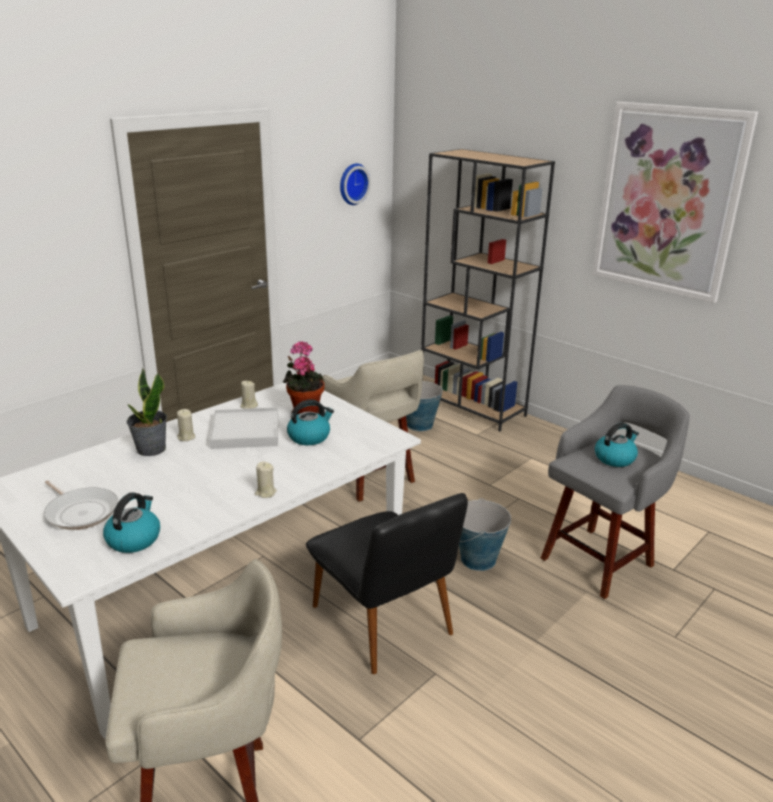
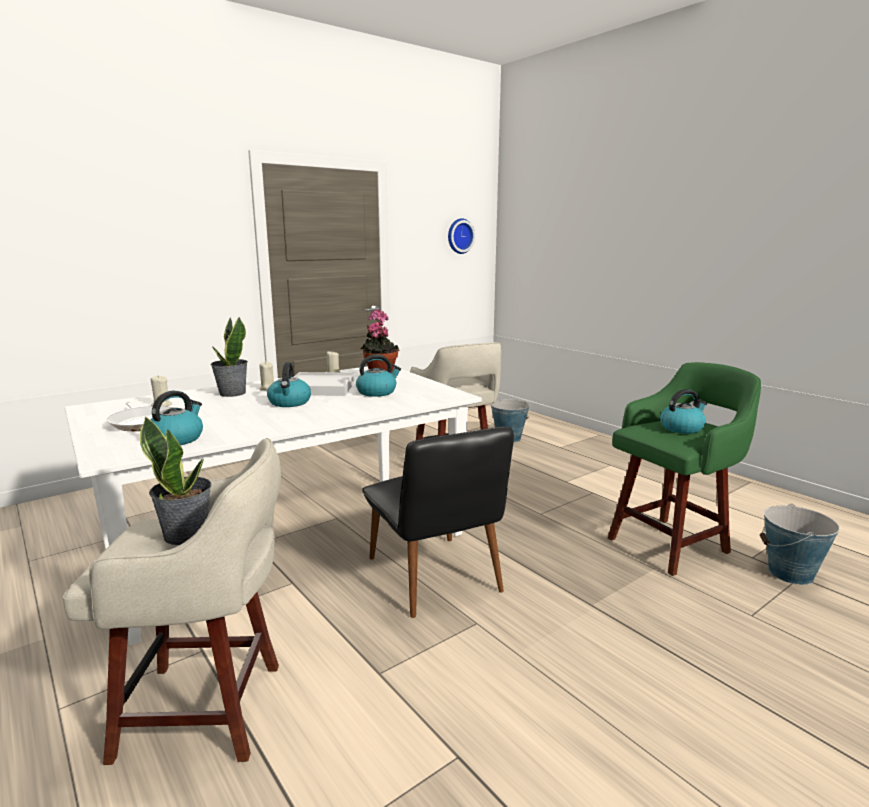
camera: 10 degrees right, 10 degrees down
beige candle [254,461,277,498] -> beige candle moved to [150,376,172,406]
bookcase [421,149,555,432] -> none
bucket [459,498,511,571] -> bucket moved to [760,504,840,585]
grey stool [541,385,690,599] -> green stool [608,362,761,576]
picture [592,102,758,303] -> none
none -> potted plant [140,416,211,545]
none -> kettle [267,362,311,407]

